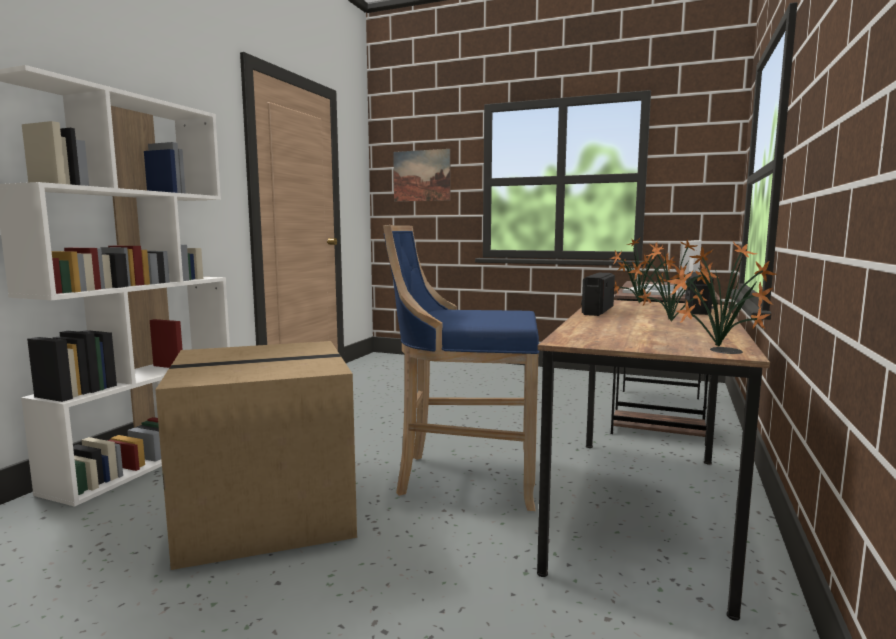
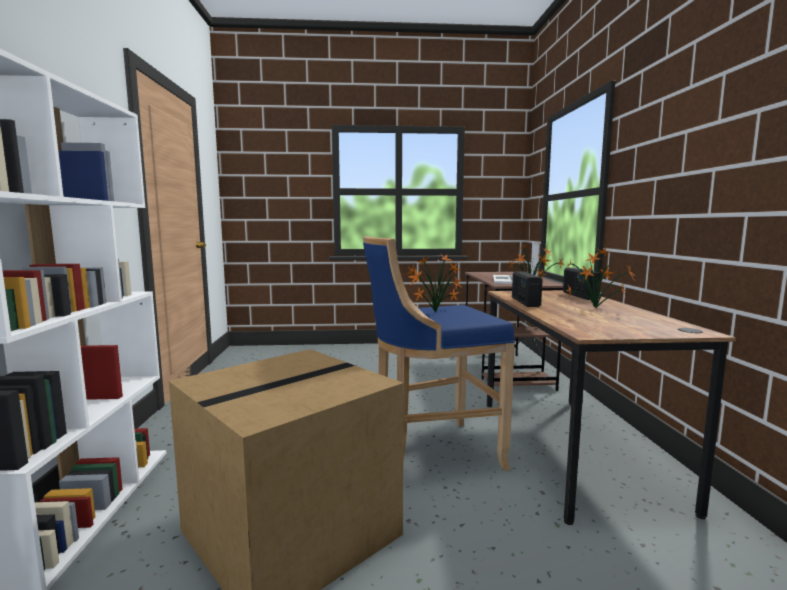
camera: 25 degrees left, 0 degrees up
picture [393,149,451,202] -> none
potted plant [667,242,777,347] -> potted plant moved to [407,253,461,313]

